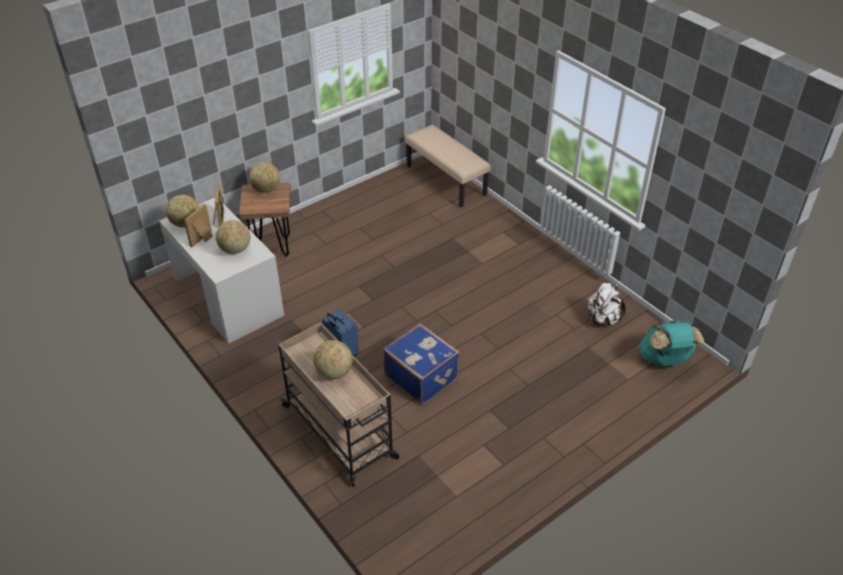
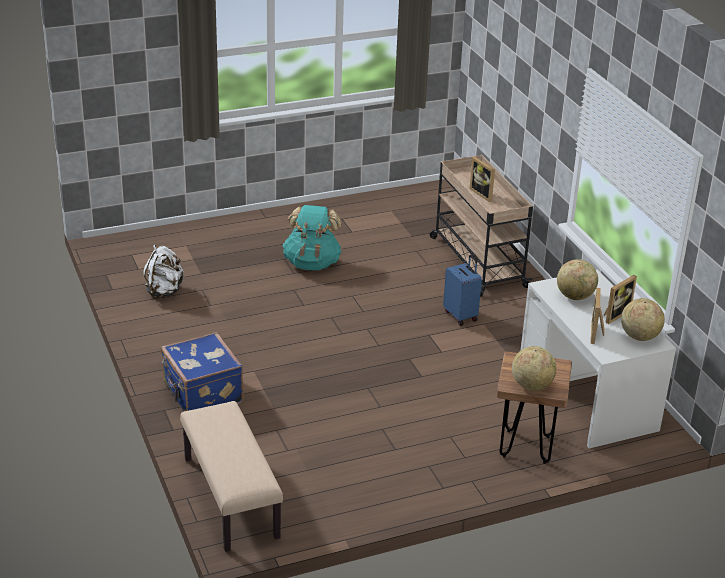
camera: 165 degrees left, 10 degrees down
globe [314,340,353,379] -> picture frame [470,157,495,202]
blue suitcase [383,323,460,404] -> blue suitcase moved to [161,332,244,411]
turquoise backpack [639,320,704,366] -> turquoise backpack moved to [282,205,342,270]

